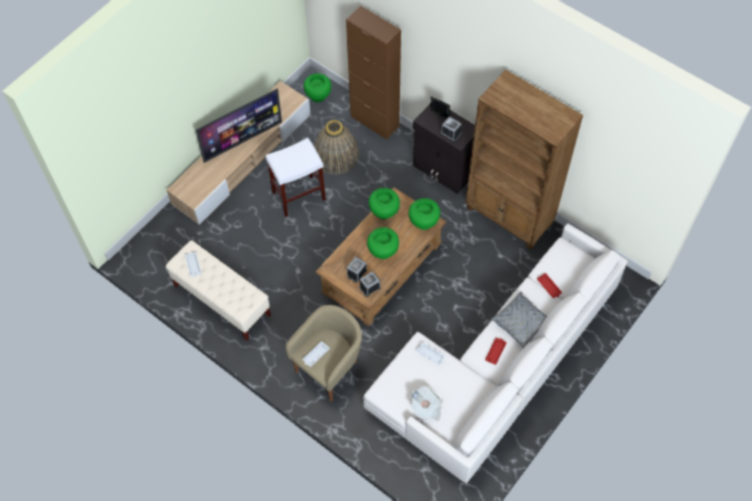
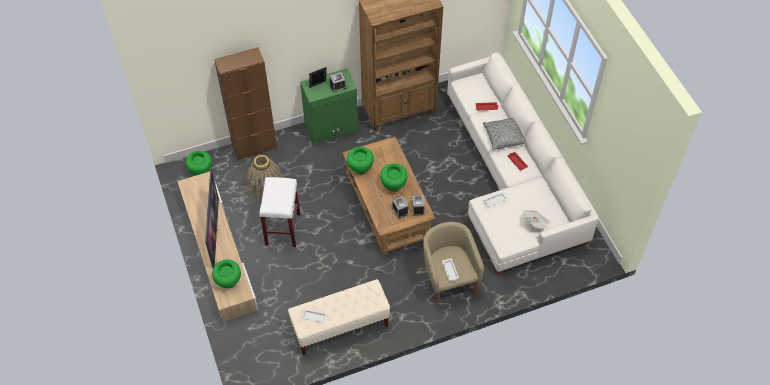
camera: 60 degrees left, 5 degrees down
green vase [409,198,440,230] -> green vase moved to [212,259,241,288]
black cabinet [413,103,475,194] -> green cabinet [300,68,358,144]

